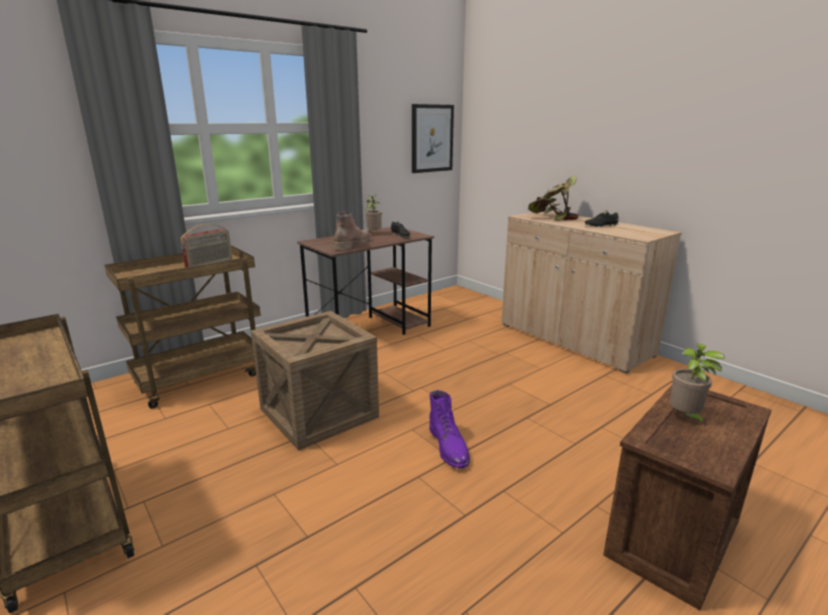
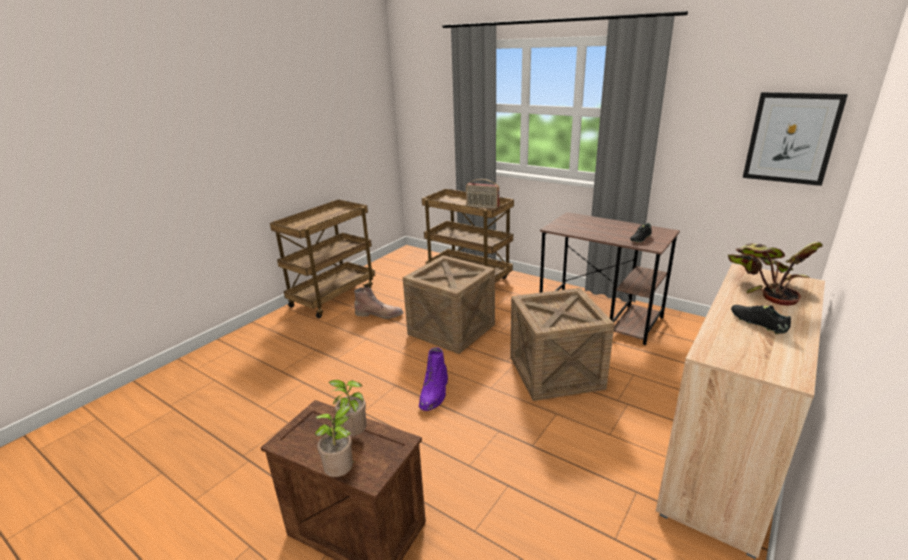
camera: 75 degrees right, 5 degrees up
brown boot [334,211,371,249] -> brown boot moved to [354,287,403,319]
potted plant [365,195,382,231] -> potted plant moved to [315,405,354,477]
purple boot [429,390,470,469] -> purple boot turned 45 degrees counterclockwise [419,347,448,411]
none -> crate [510,288,615,401]

